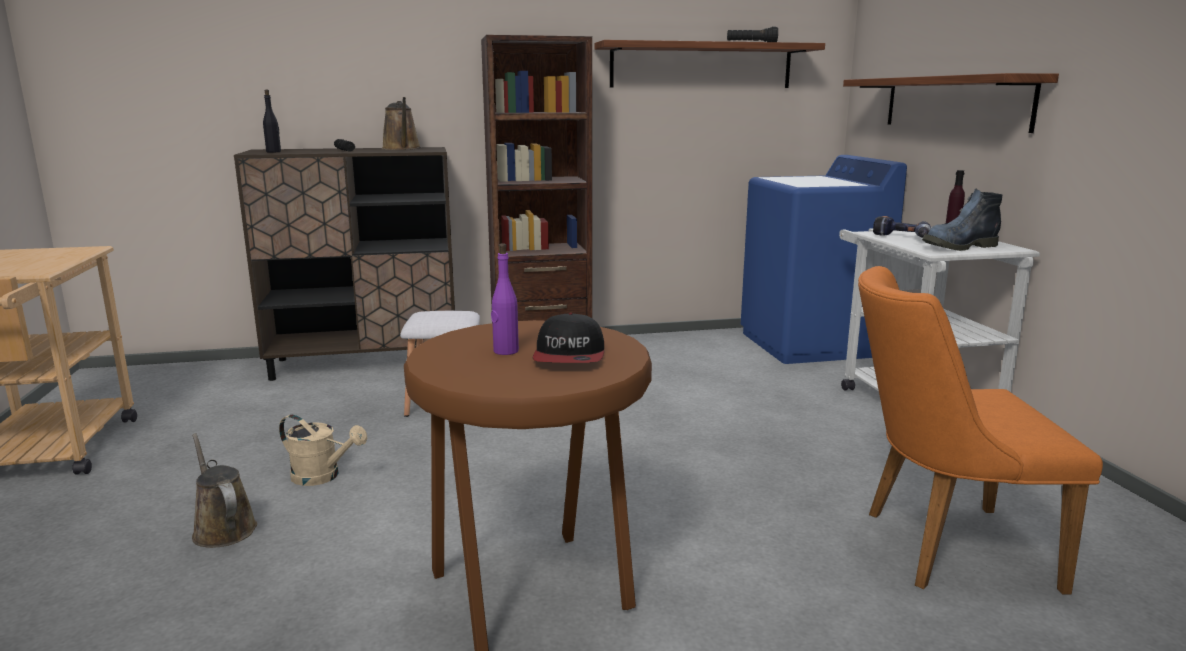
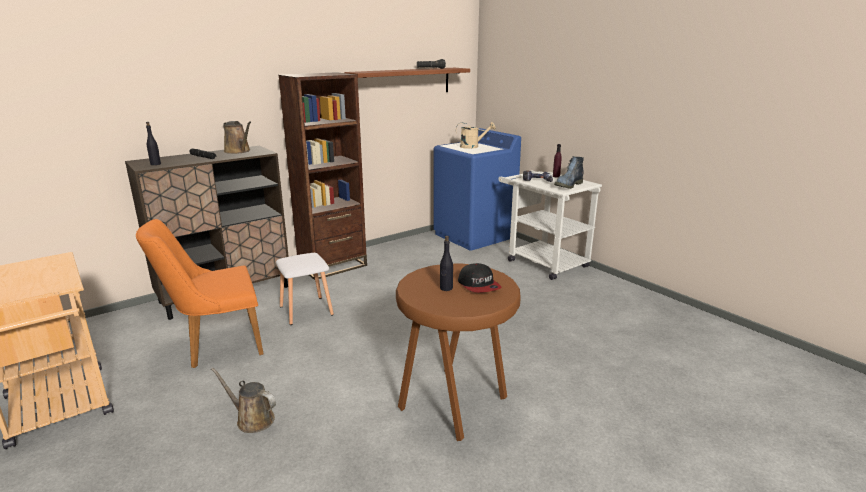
camera: 25 degrees left, 5 degrees up
beige watering can [279,415,368,486] -> beige watering can moved to [456,122,496,149]
purple bottle [491,243,519,355] -> black bottle [440,236,453,291]
shelf [843,73,1059,133] -> none
orange chair [858,266,1103,594] -> orange chair moved to [136,219,264,368]

